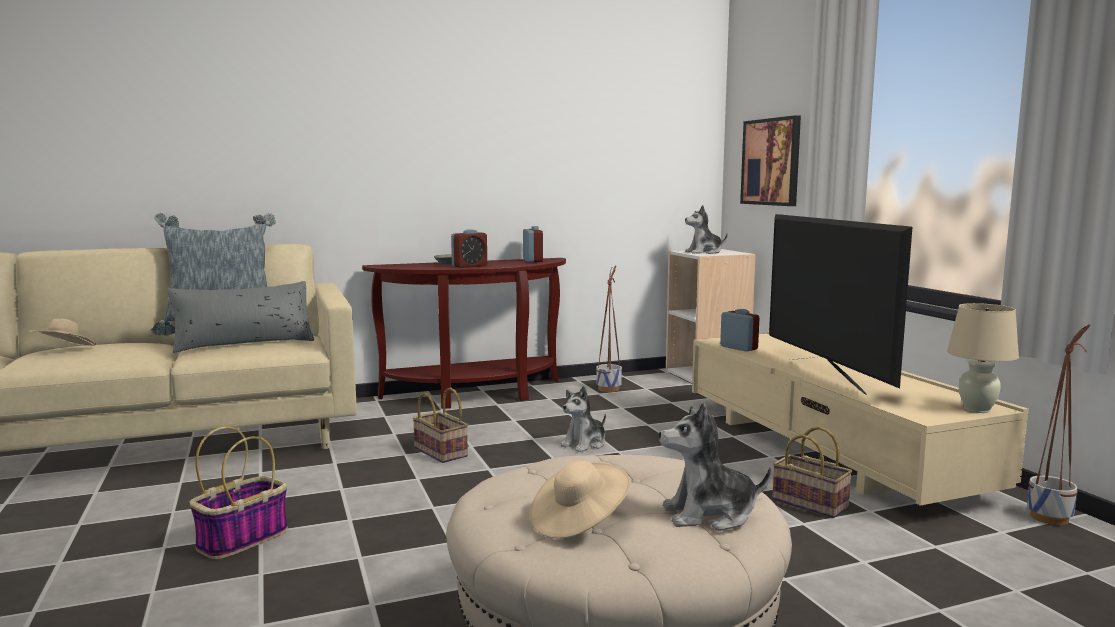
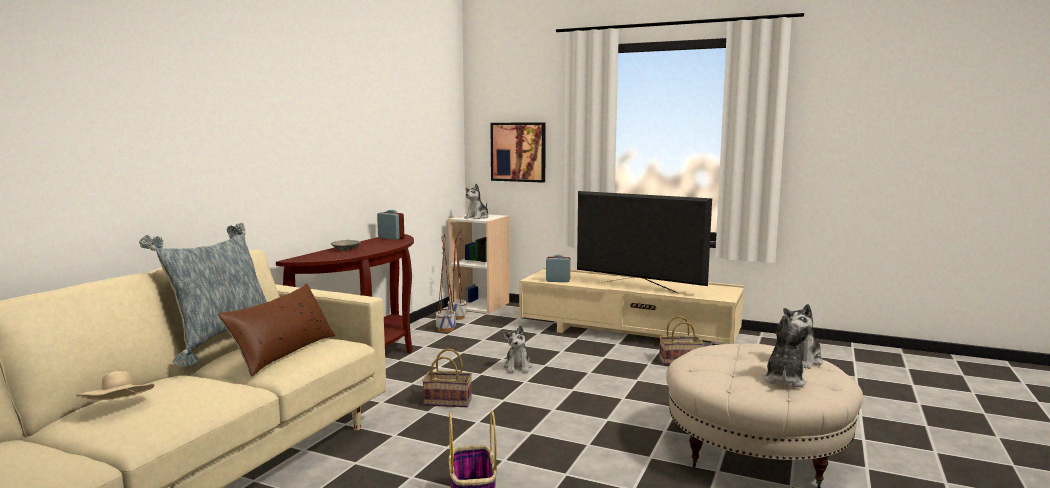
camera: 45 degrees left, 0 degrees up
grey pillow [167,281,314,353] -> brown pillow [218,283,335,377]
alarm clock [451,229,487,268] -> none
beige hat [529,460,630,538] -> plush toy [762,315,812,387]
beige table lamp [947,303,1019,413] -> none
planter [1027,324,1091,525] -> planter moved to [448,229,466,320]

